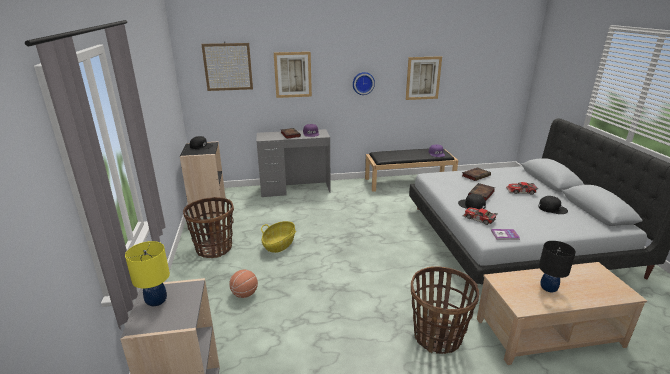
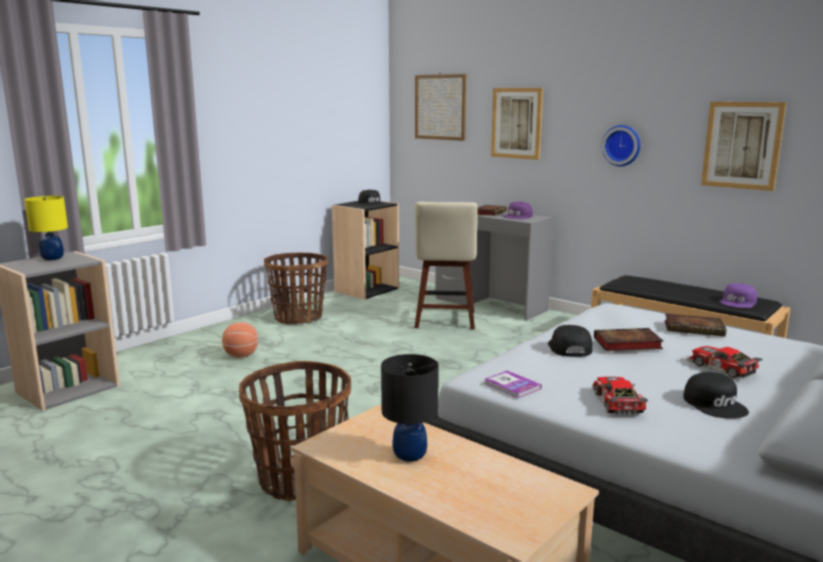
camera: 50 degrees right, 10 degrees down
basket [261,221,296,253] -> none
toy car [463,207,498,225] -> toy car moved to [592,377,648,415]
none -> beige stool [414,202,477,330]

